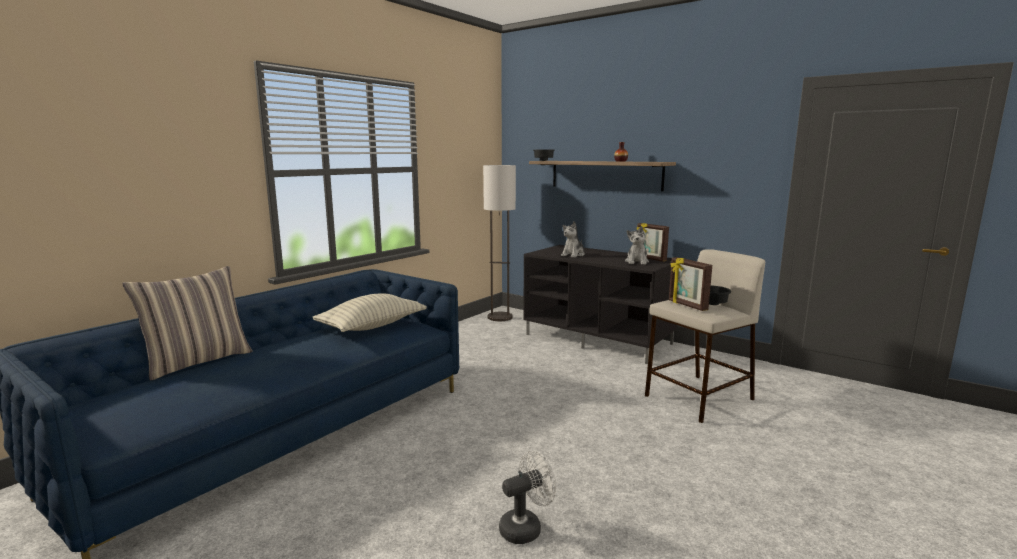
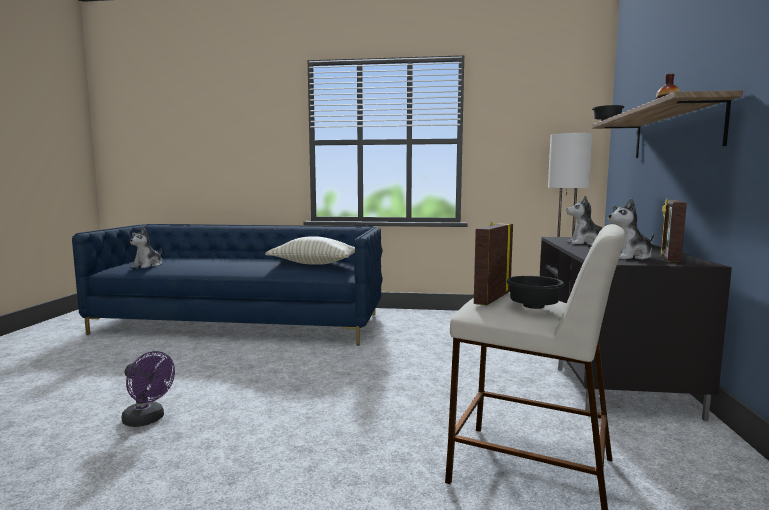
camera: 60 degrees right, 5 degrees down
pillow [122,266,253,381] -> none
white fan [499,450,556,544] -> purple fan [121,351,175,427]
none -> plush toy [130,227,162,268]

